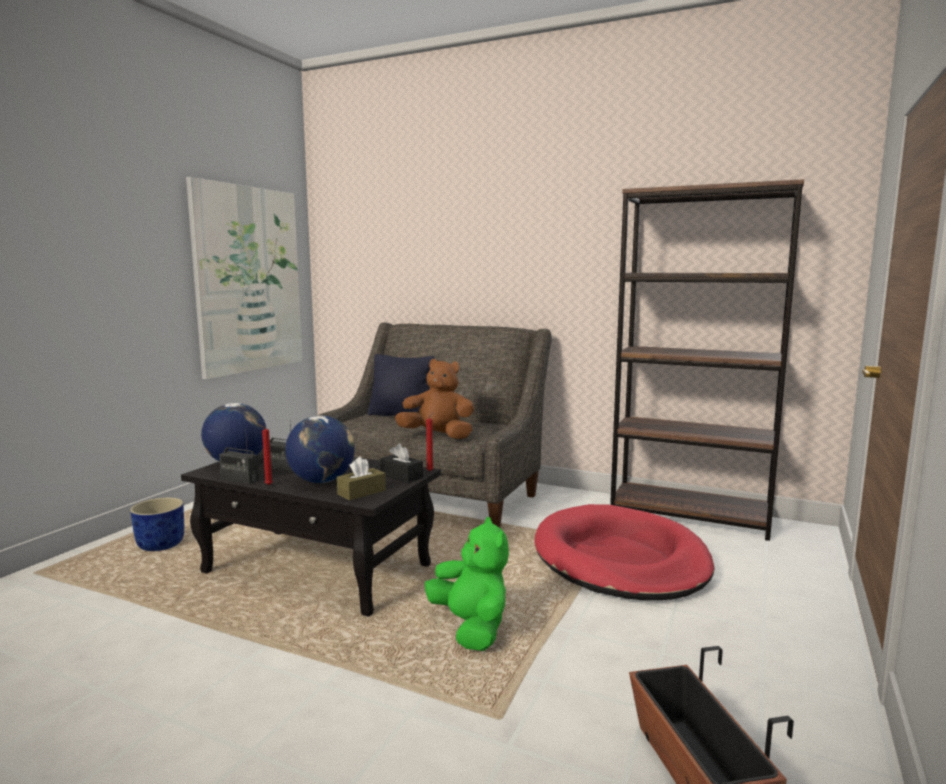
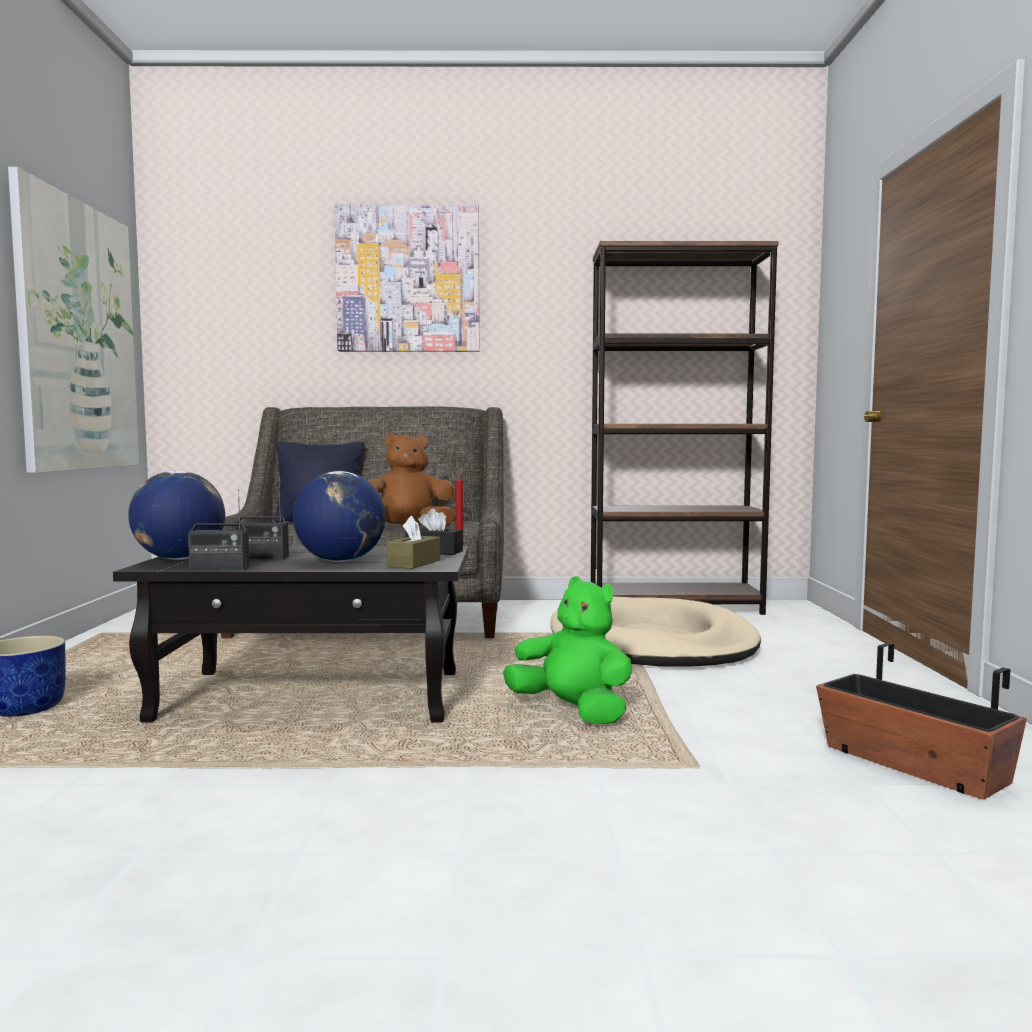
camera: 25 degrees left, 5 degrees down
red candle [258,424,273,485] -> none
red dog bed [535,504,715,600] -> beige dog bed [550,596,761,667]
none -> picture [334,204,480,352]

